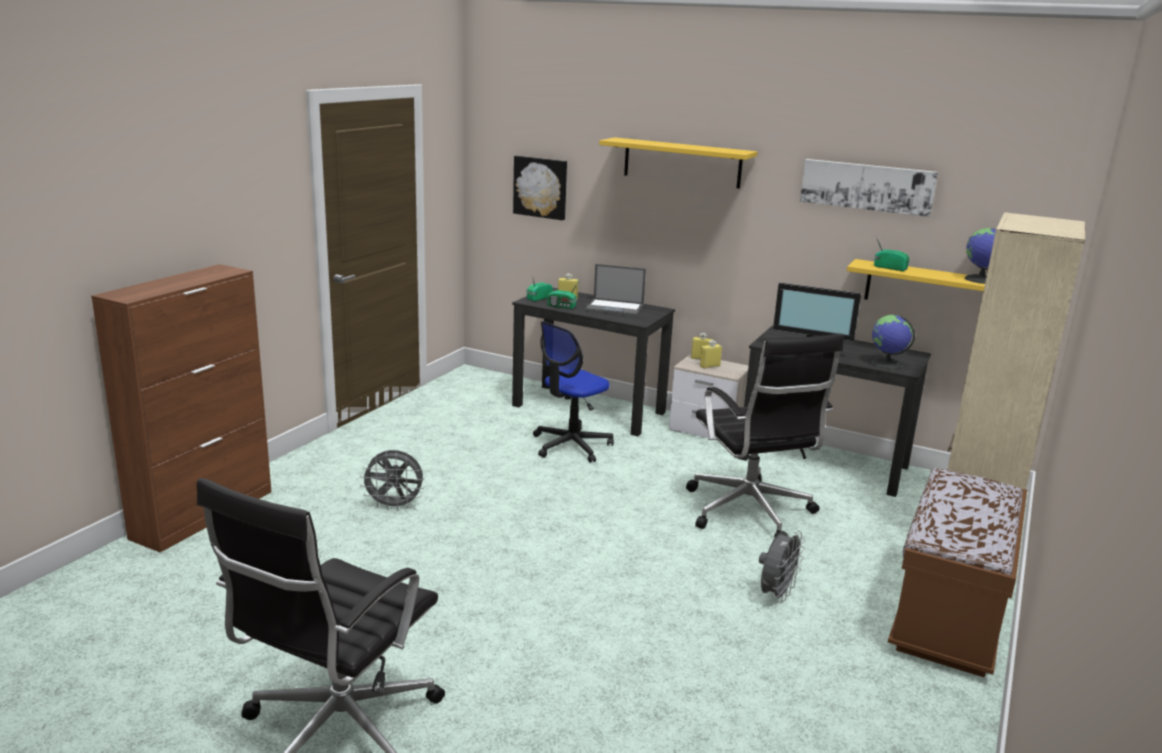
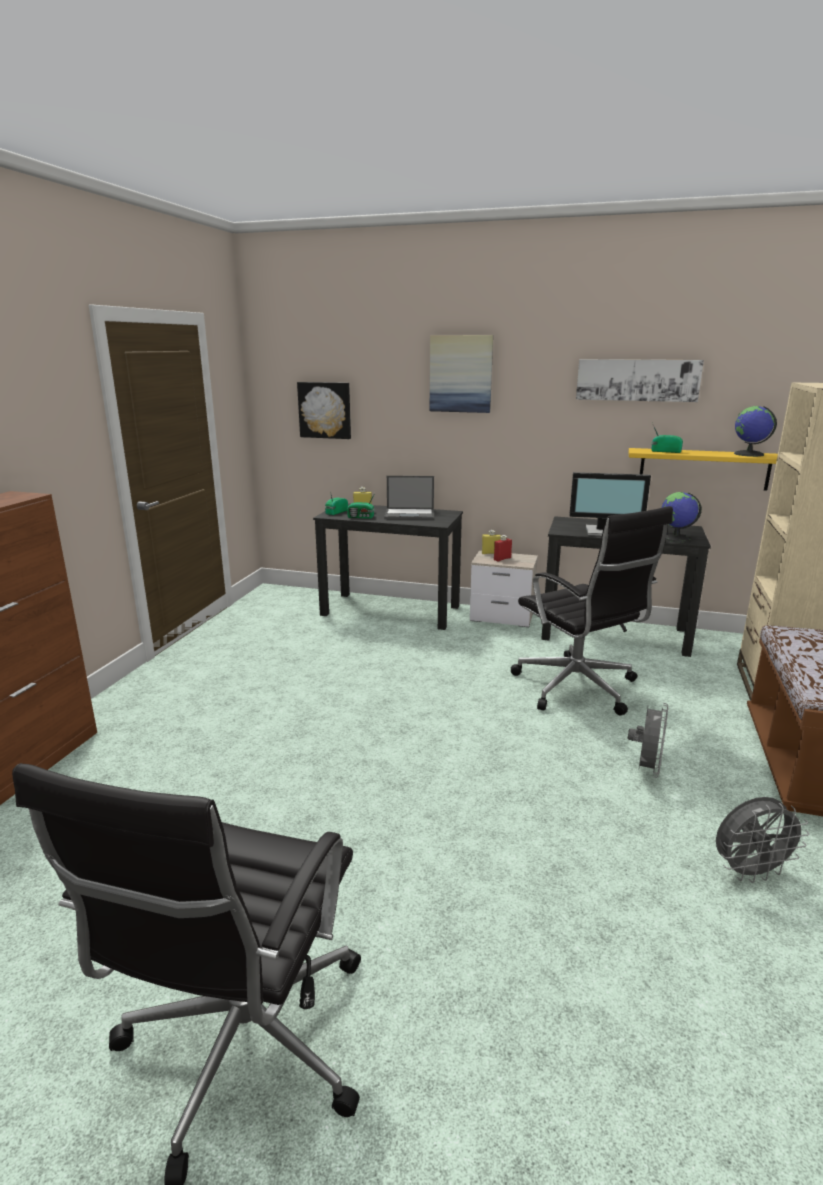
camera: 10 degrees left, 0 degrees up
grey fan [360,450,425,511] -> grey fan moved to [716,797,809,883]
office chair [533,321,614,463] -> none
yellow shelf [599,137,757,189] -> picture [430,335,493,413]
yellow bottle [700,340,722,369] -> red bottle [494,535,512,562]

